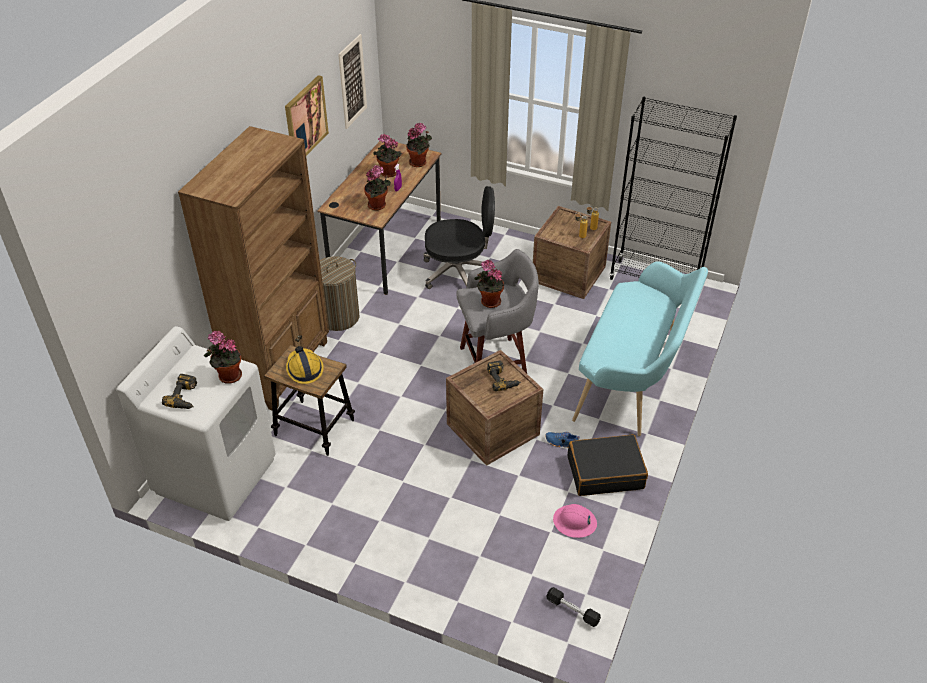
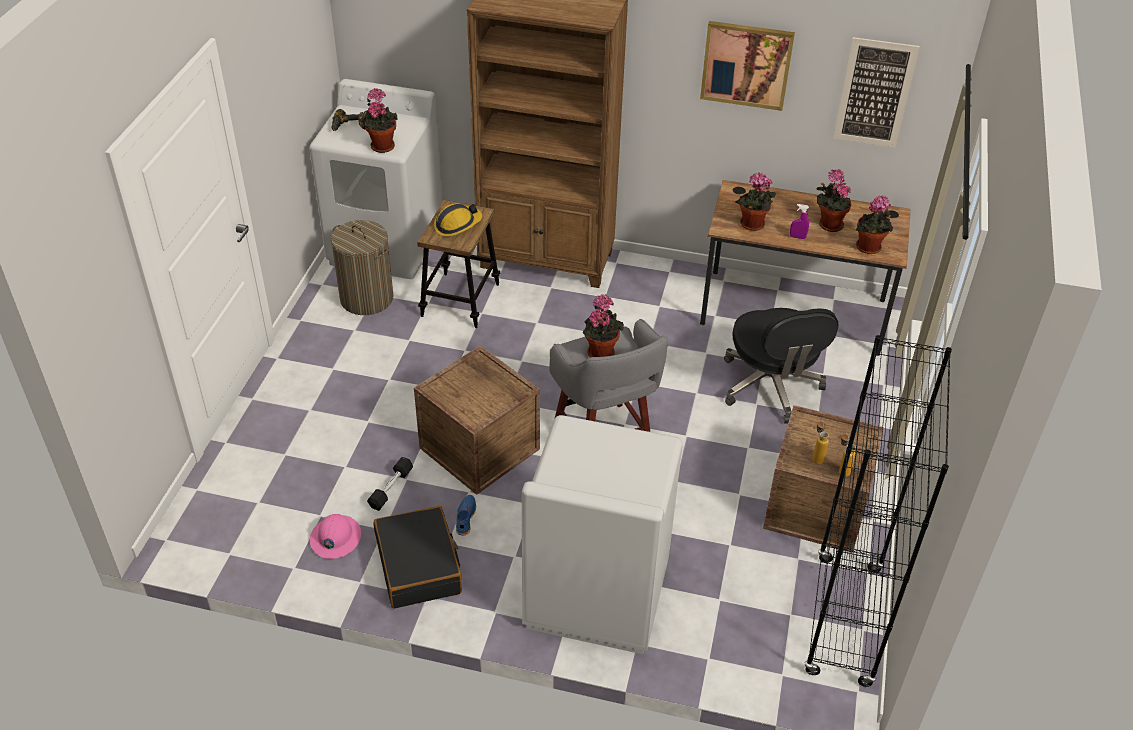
camera: 80 degrees right, 0 degrees up
laundry basket [320,256,360,331] -> laundry basket moved to [331,220,393,315]
power drill [487,361,521,391] -> none
black dumbbell [546,587,601,627] -> black dumbbell moved to [367,457,413,511]
turquoise bench [572,261,708,436] -> white washing machine [522,415,683,654]

